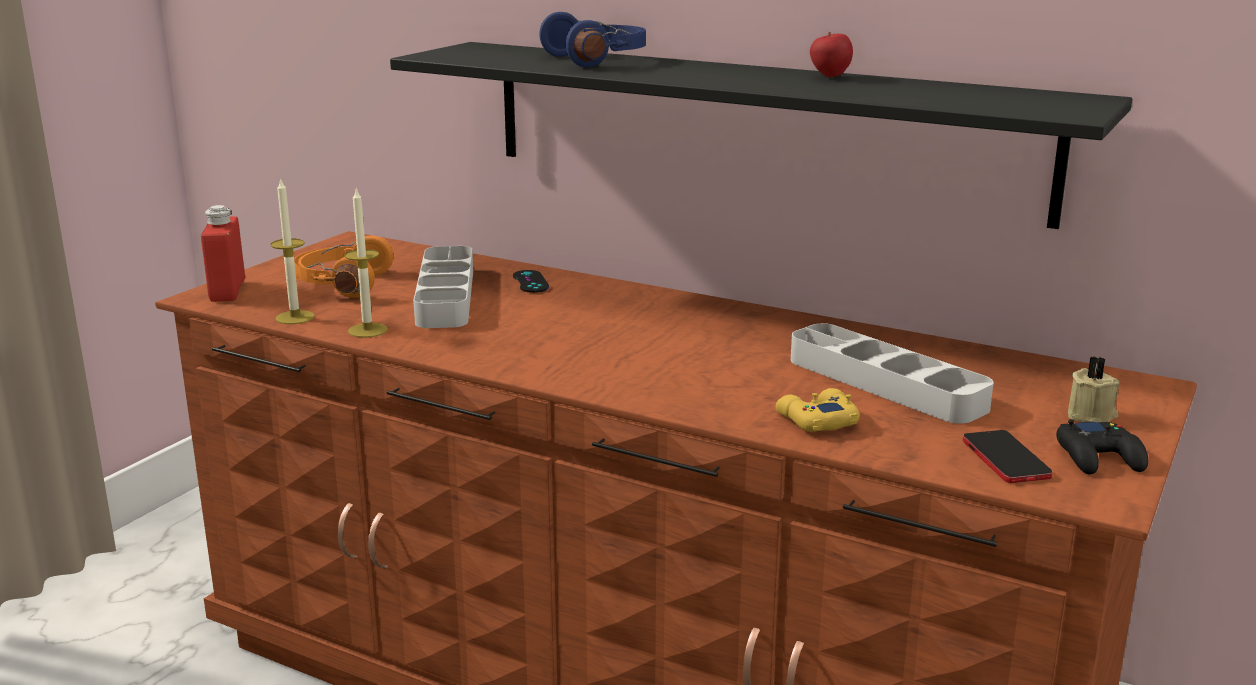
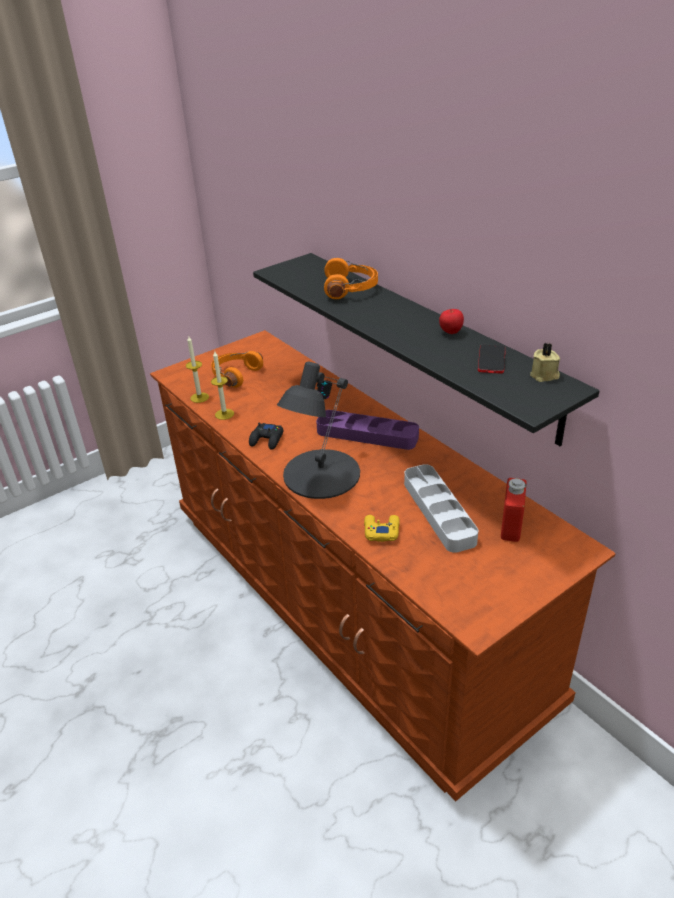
camera: 25 degrees right, 15 degrees up
red bottle [201,205,245,302] -> red bottle moved to [501,478,527,542]
grey tray [413,246,473,328] -> none
blue headphones [539,12,646,67] -> orange headphones [324,258,378,299]
phone [963,430,1052,483] -> phone moved to [478,345,505,374]
black game controller [1056,419,1148,475] -> black game controller moved to [249,422,283,450]
beige candle [1068,356,1119,422] -> beige candle moved to [530,343,560,382]
none -> black table lamp [277,361,360,499]
none -> purple tray [316,410,419,450]

